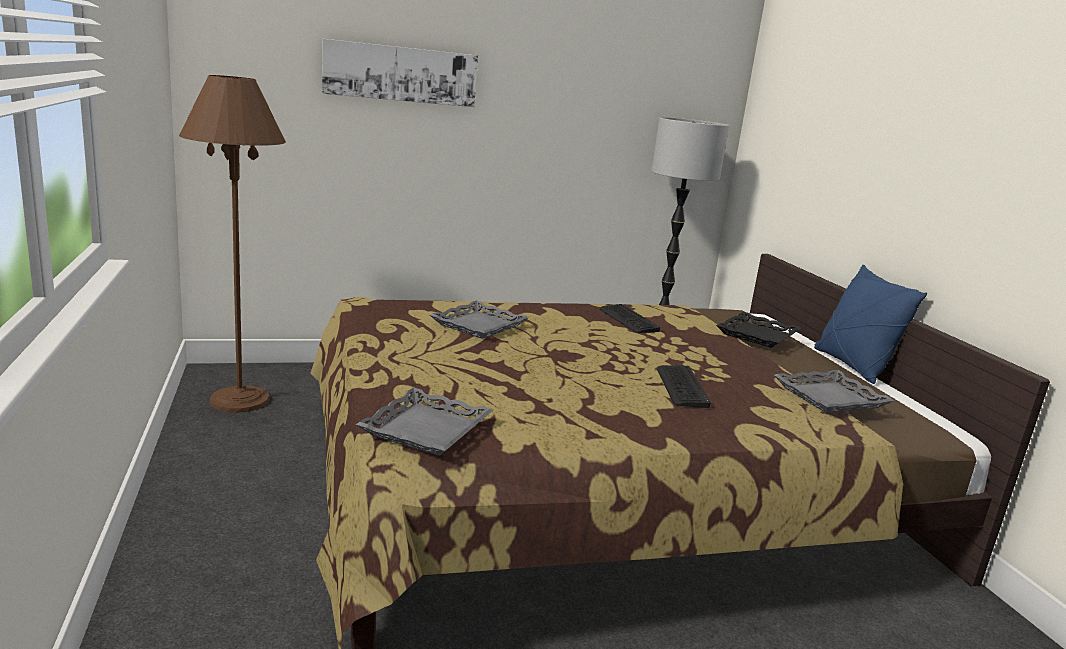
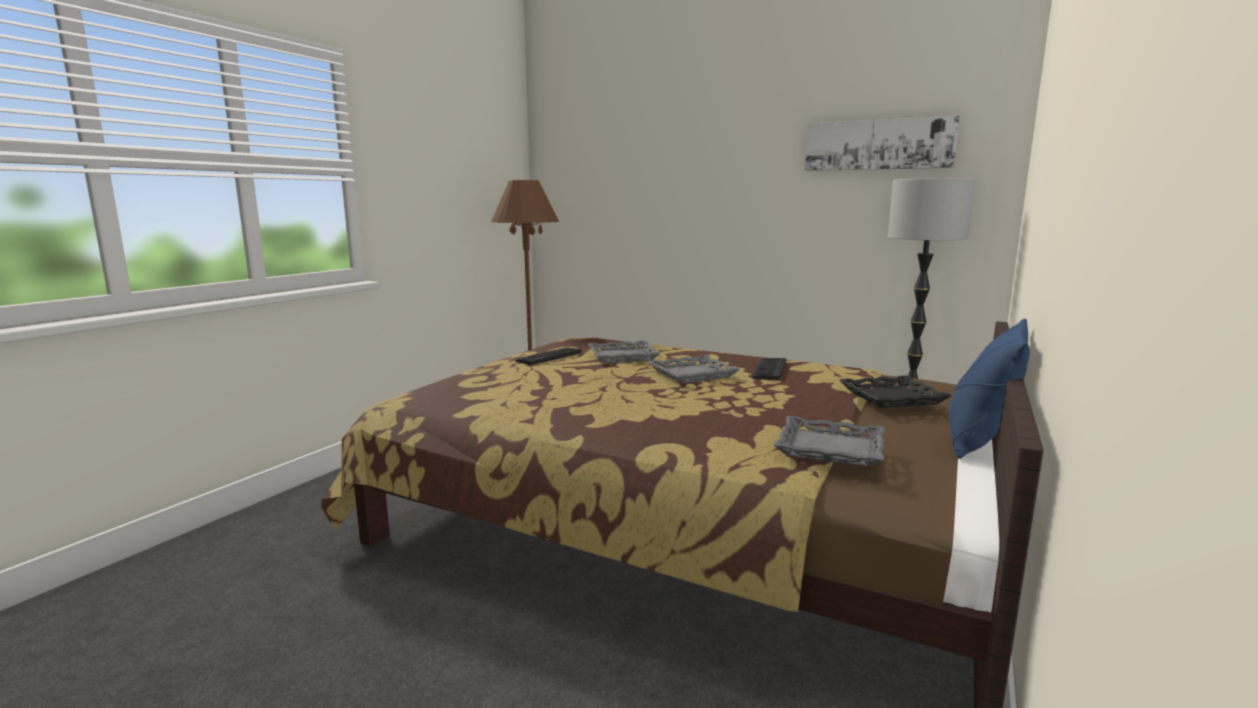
camera: 45 degrees right, 5 degrees down
picture [322,39,478,107] -> picture moved to [805,116,960,171]
grey tray [355,387,493,456] -> grey tray moved to [648,355,740,384]
keyboard [657,365,711,408] -> keyboard moved to [515,347,581,365]

